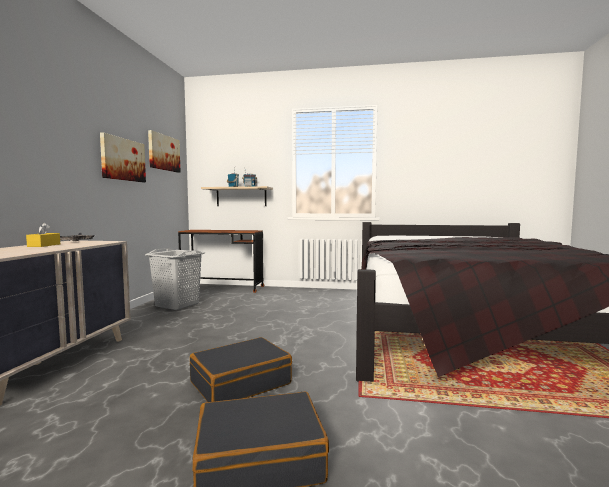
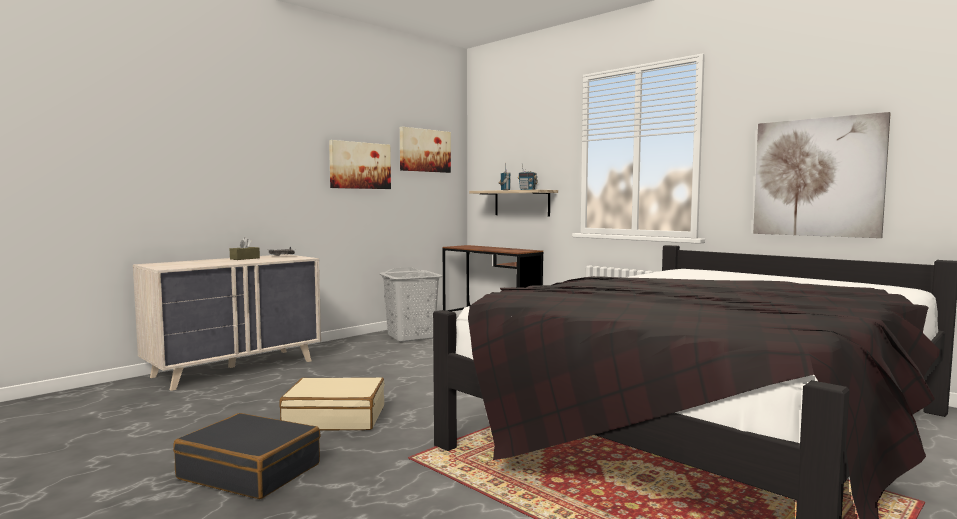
camera: 35 degrees right, 0 degrees up
yellow tissue box [26,223,60,247] -> brown tissue box [230,237,260,260]
black suitcase [190,337,292,402] -> beige suitcase [279,377,385,430]
none -> picture [753,112,891,238]

